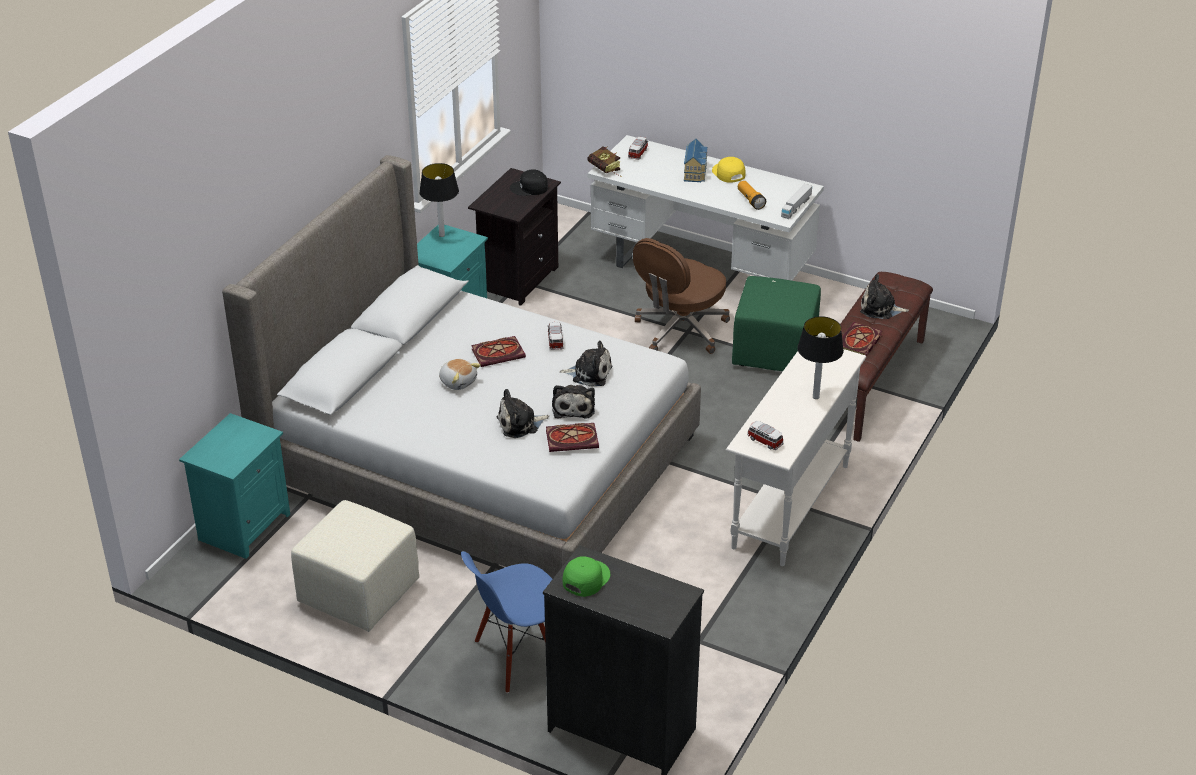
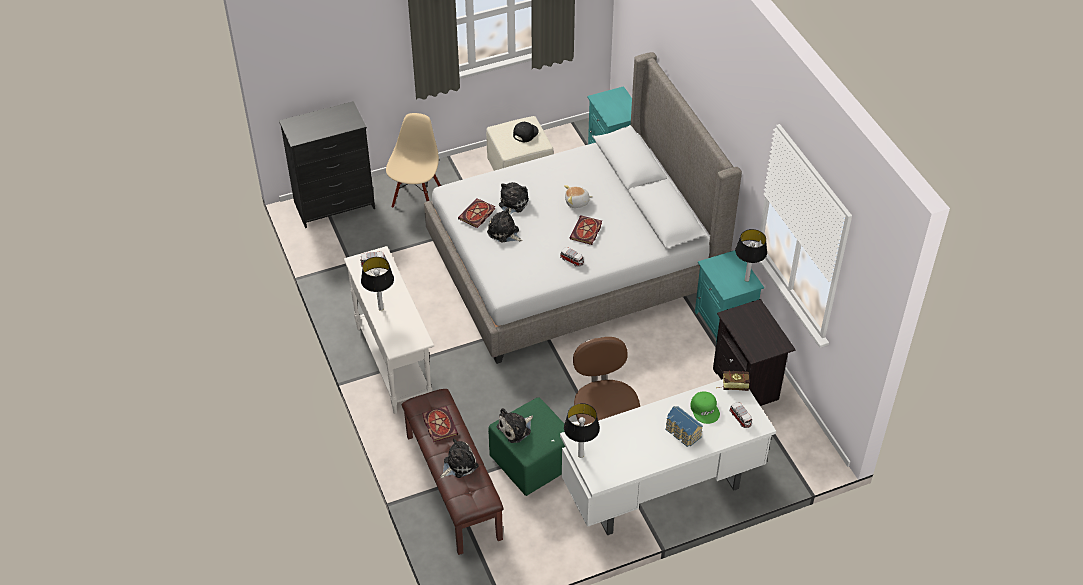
camera: 130 degrees right, 10 degrees up
blue chair [461,552,552,693] -> beige chair [386,113,441,208]
black cap [510,169,548,196] -> black cap moved to [513,122,539,142]
plush toy [559,341,612,387] -> plush toy moved to [497,408,533,443]
green cap [563,556,610,597] -> green cap moved to [690,392,720,424]
yellow cap [712,157,745,183] -> none
flashlight [738,181,766,210] -> none
toy truck [781,184,812,219] -> table lamp [564,403,600,458]

